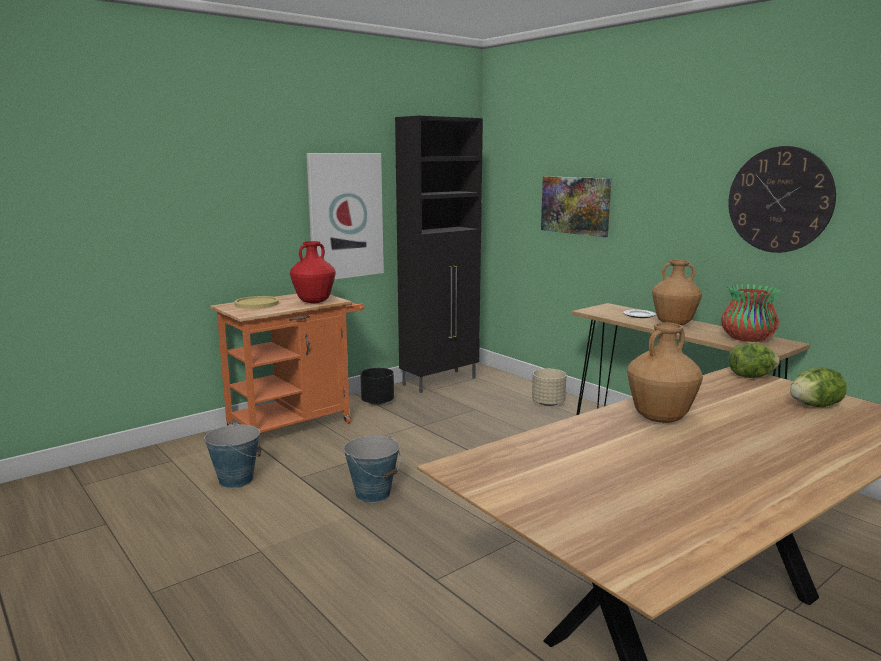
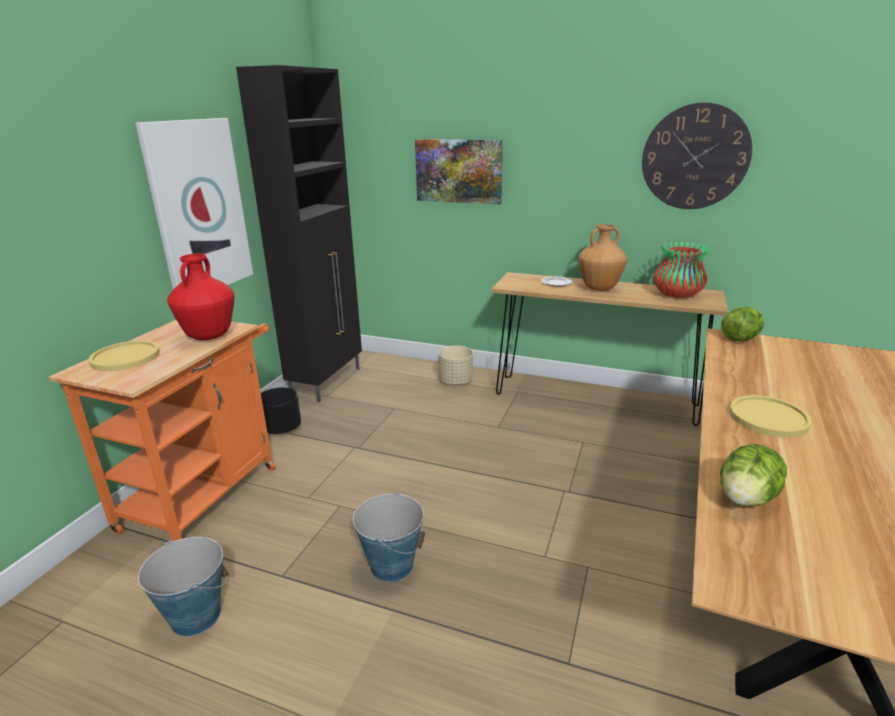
camera: 30 degrees left, 10 degrees up
brown vase [627,322,703,423] -> yellow plate [729,395,812,437]
lettuce [790,367,847,407] -> lettuce moved to [720,444,787,507]

